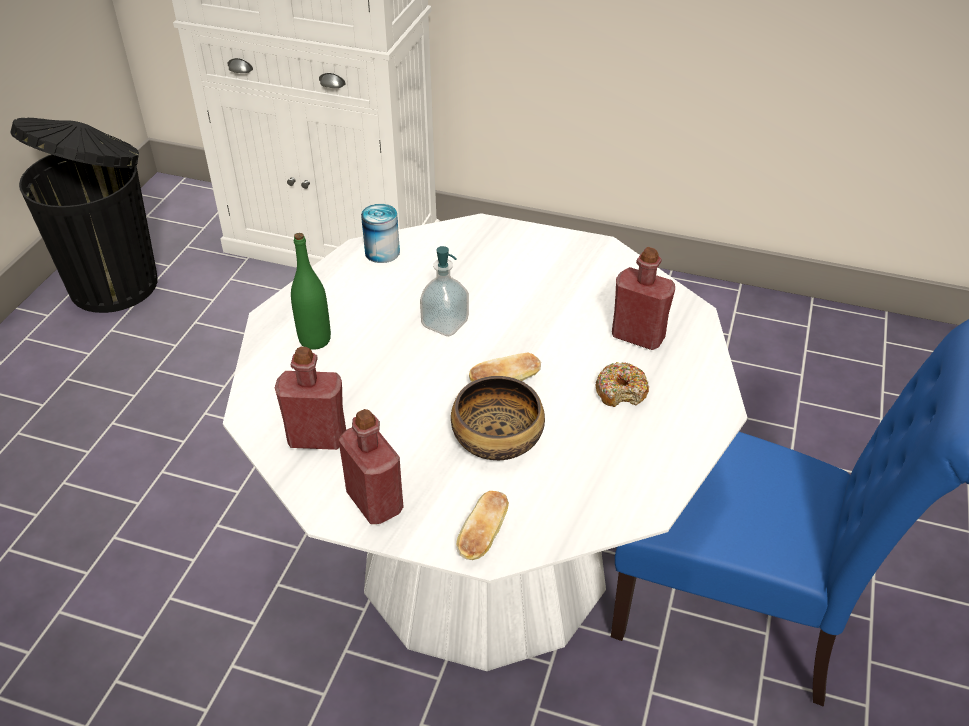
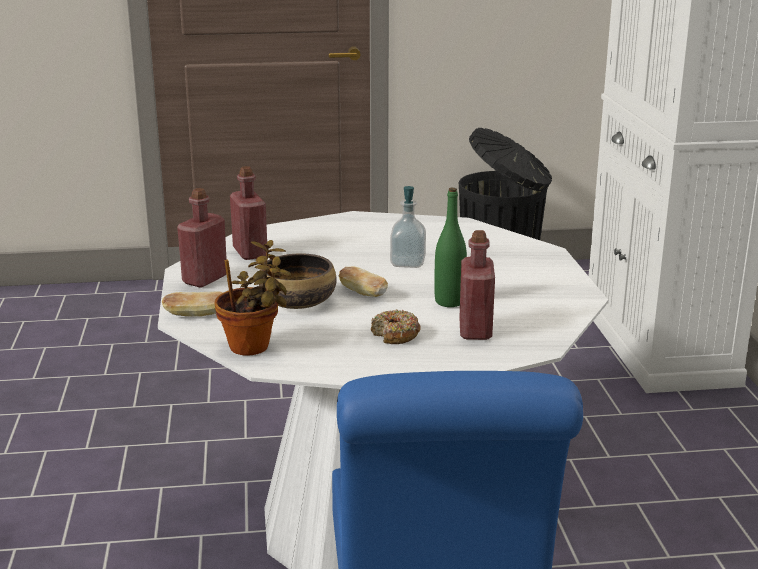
camera: 65 degrees right, 20 degrees down
green bottle [291,233,331,350] -> green bottle moved to [434,187,467,307]
can [361,204,400,263] -> none
none -> potted plant [214,240,291,356]

